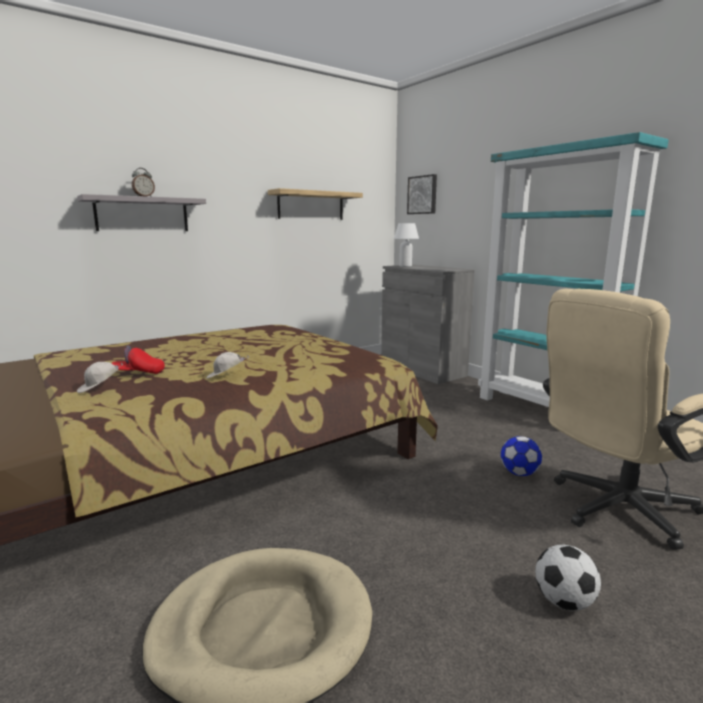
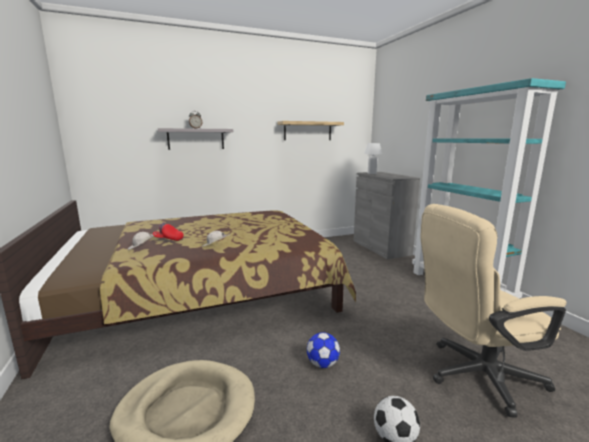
camera: 15 degrees right, 0 degrees up
picture [407,174,437,214] -> none
football [501,436,542,476] -> football moved to [307,332,340,368]

